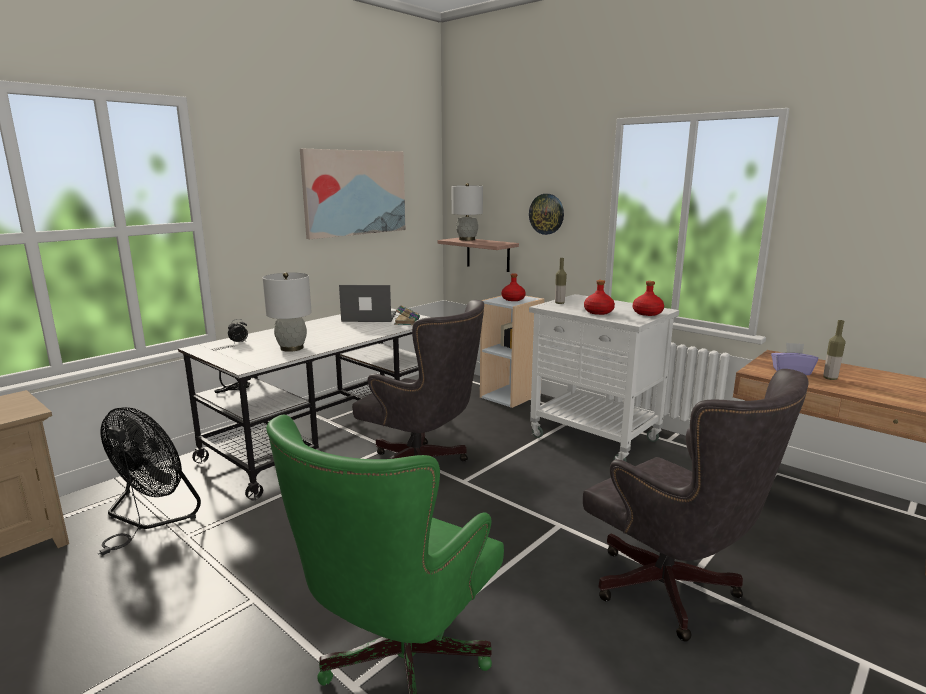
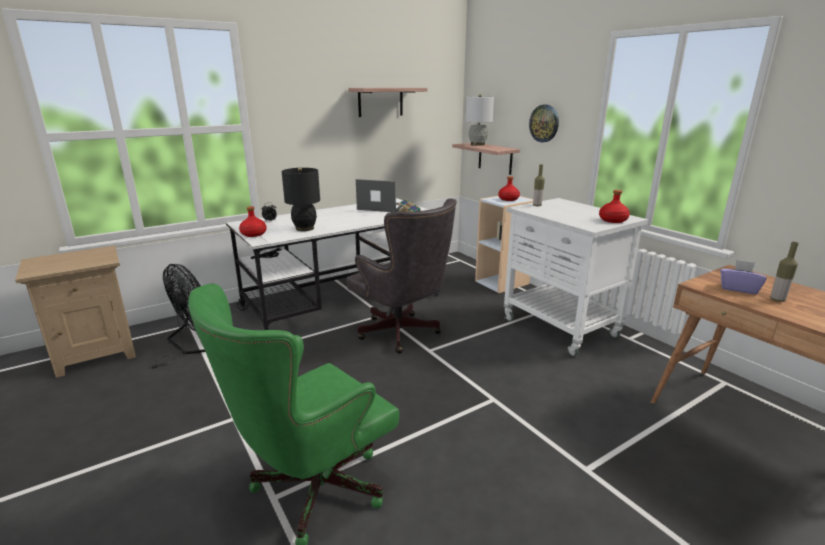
camera: 15 degrees right, 5 degrees up
white table lamp [263,272,312,352] -> black table lamp [282,167,320,231]
picture [300,149,406,239] -> shelf [348,88,427,117]
grey office chair [583,369,809,642] -> none
red bottle [584,280,615,315] -> red bottle moved to [239,206,267,237]

